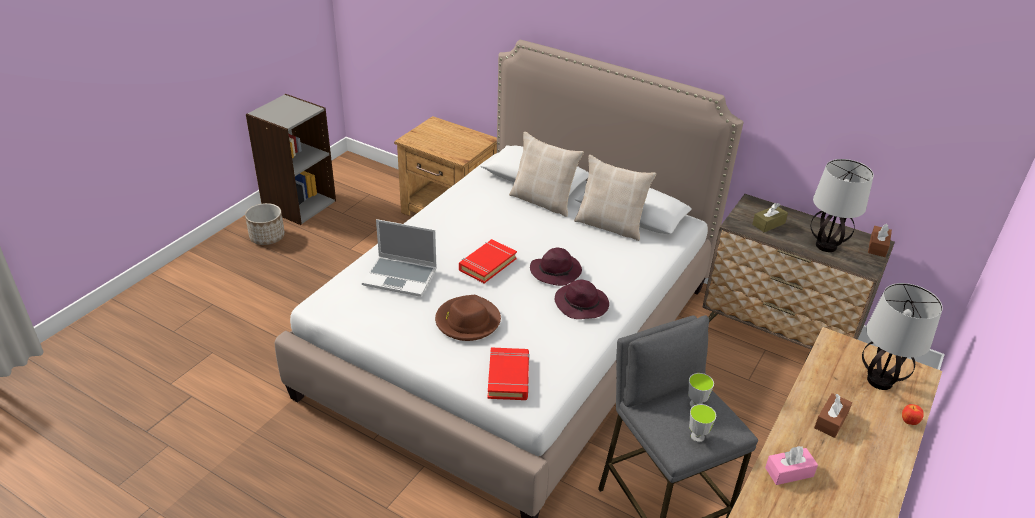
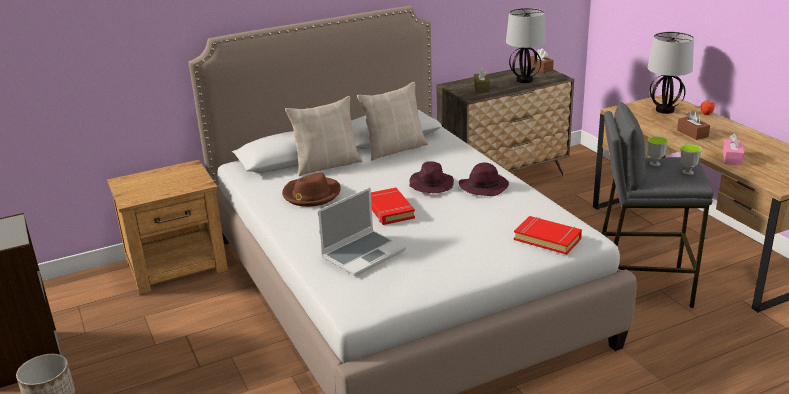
camera: 55 degrees left, 10 degrees down
brown hat [435,295,501,341] -> brown hat moved to [282,173,341,207]

